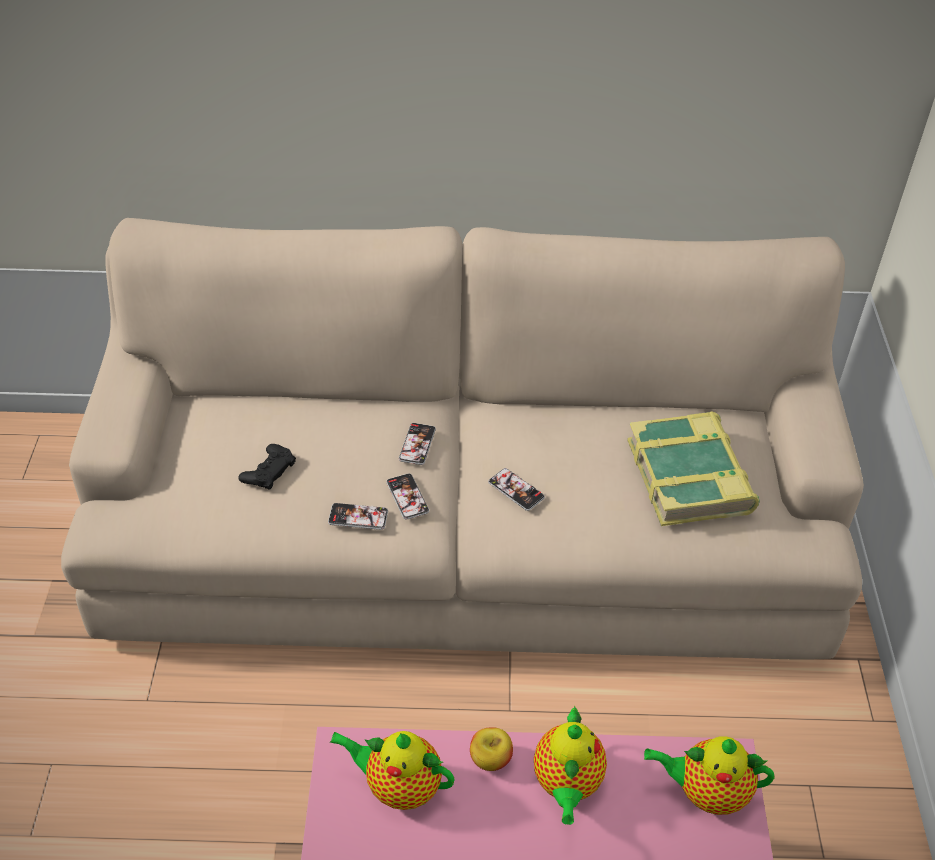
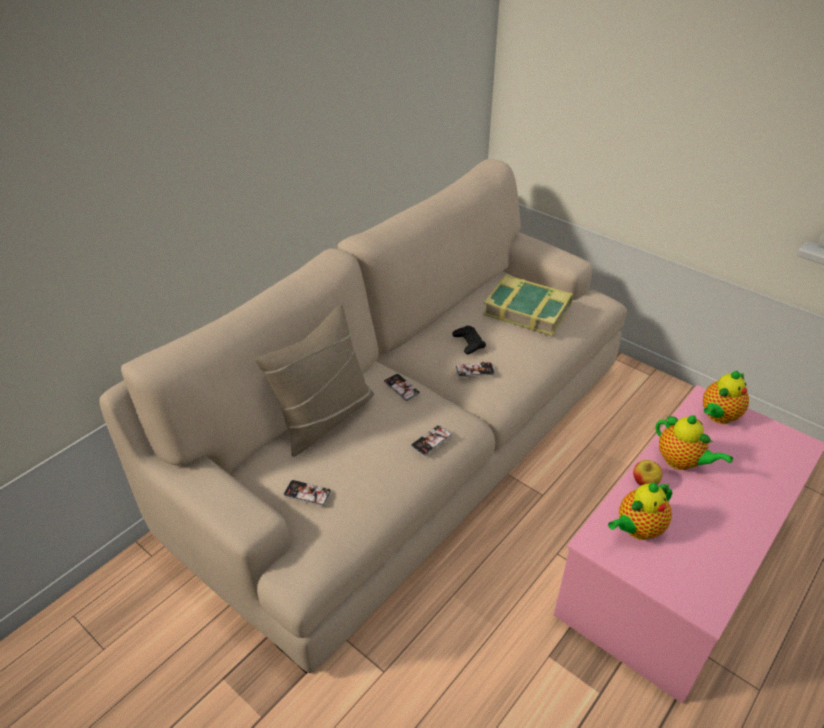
camera: 50 degrees left, 5 degrees down
black game controller [238,444,296,490] -> black game controller moved to [452,326,486,354]
phone [386,473,429,520] -> phone moved to [283,480,331,506]
none -> beige pillow [255,304,374,457]

